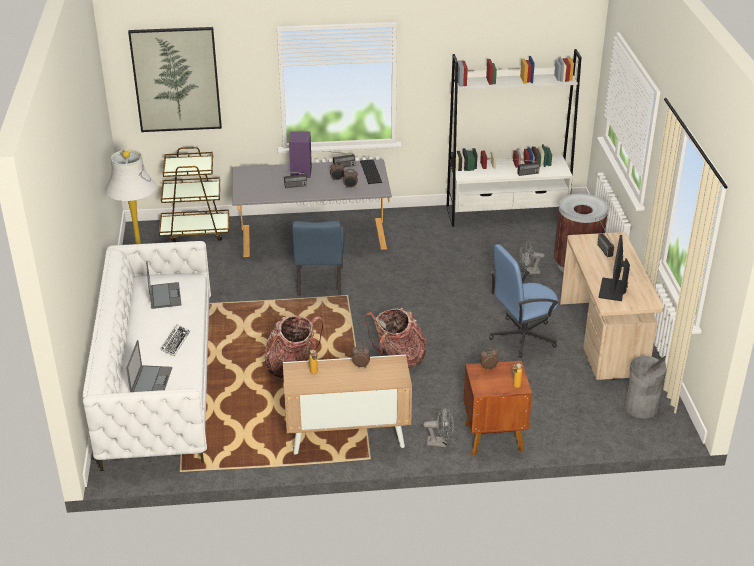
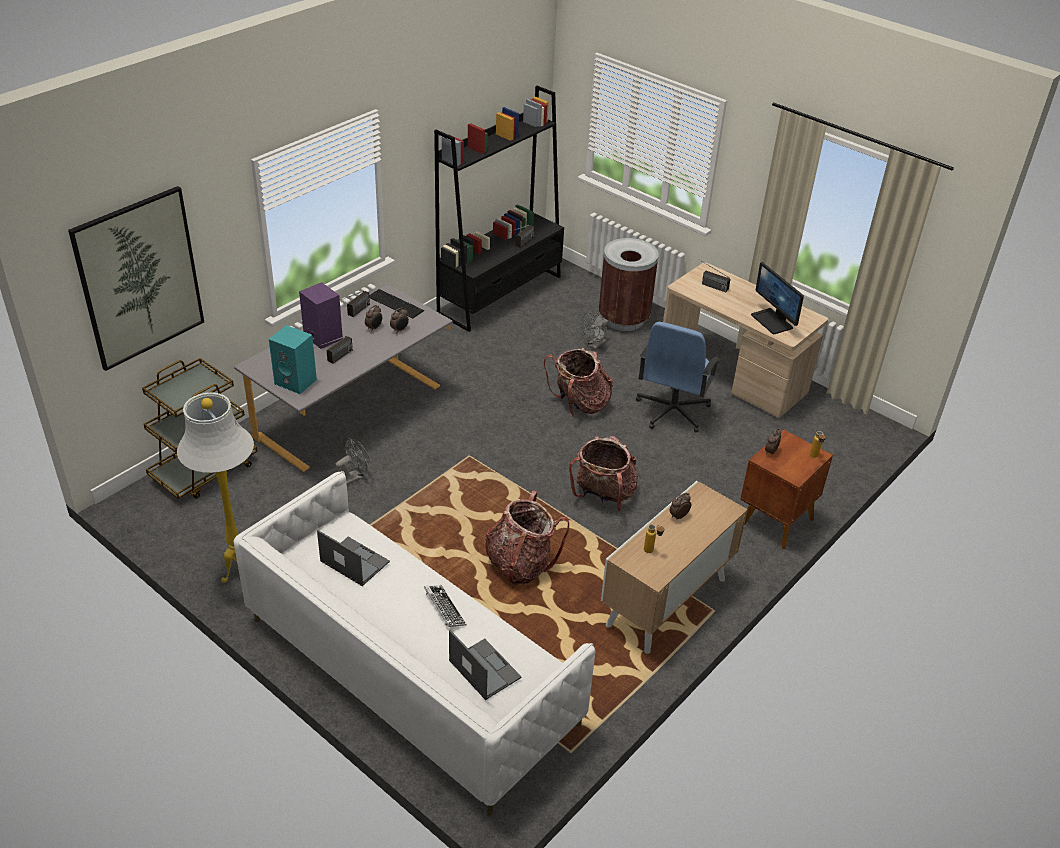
camera: 45 degrees left, 5 degrees up
blue chair [292,221,345,296] -> none
grey fan [423,407,454,447] -> grey fan moved to [335,438,369,485]
white bookcase [447,49,582,227] -> black bookcase [434,85,564,332]
grey trash can [624,356,667,419] -> none
none -> turquoise speaker [269,325,317,394]
none -> backpack [544,348,613,417]

